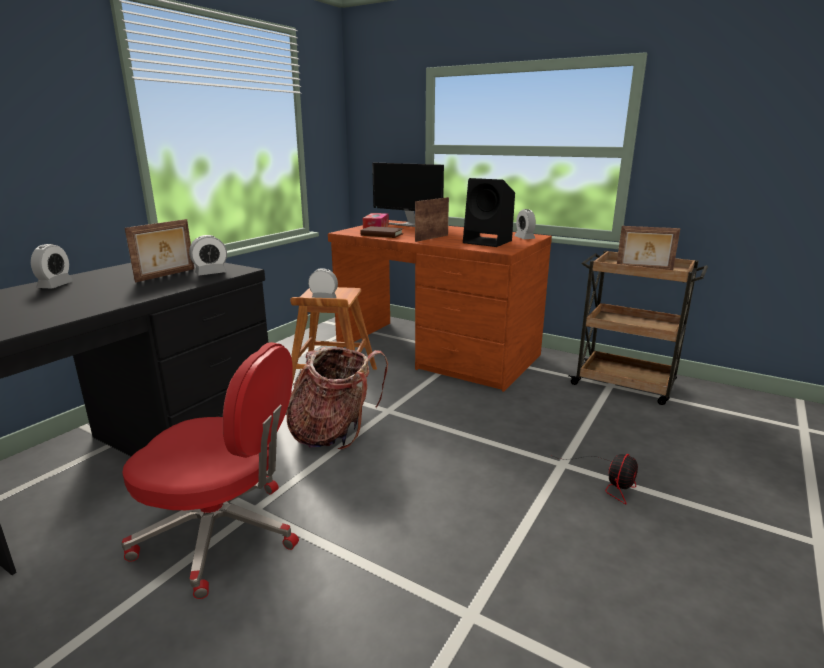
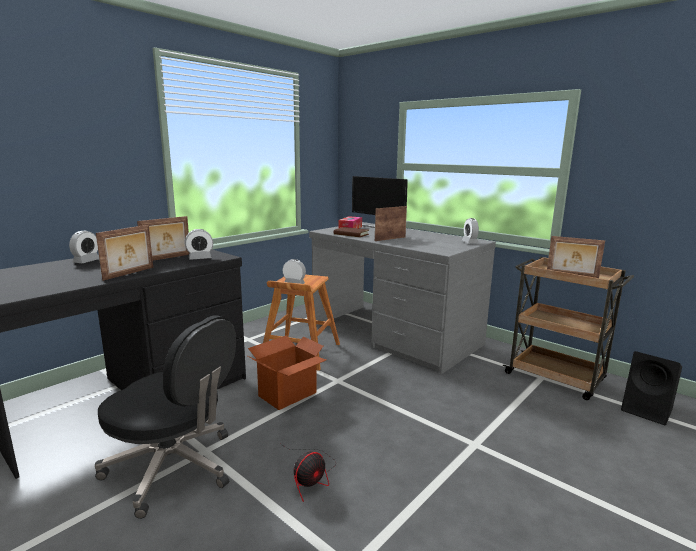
camera: 10 degrees right, 5 degrees down
red office chair [121,342,299,599] -> black office chair [95,316,236,519]
backpack [286,347,388,450] -> cardboard box [248,336,327,410]
brown desk [328,220,552,392] -> grey desk [309,222,496,374]
black speaker [463,178,515,247] -> black speaker moved to [621,351,682,426]
fan [550,454,638,504] -> fan moved to [281,444,333,502]
none -> picture frame [96,225,153,281]

